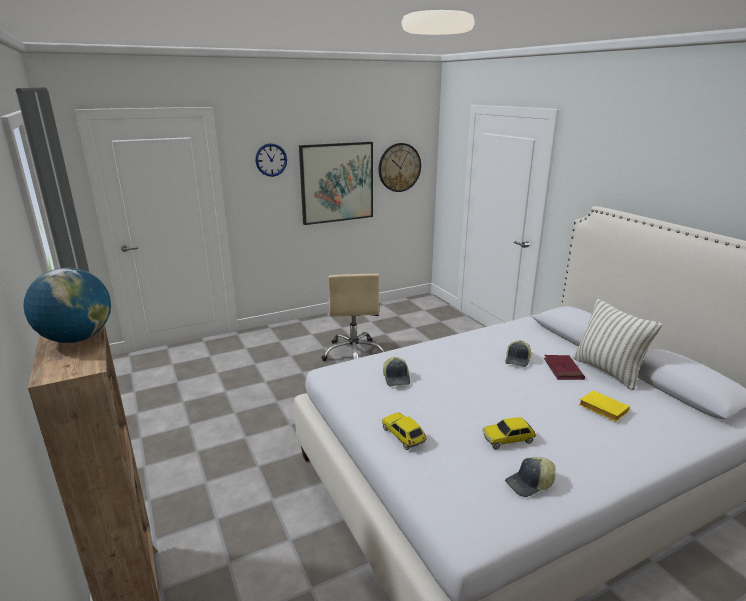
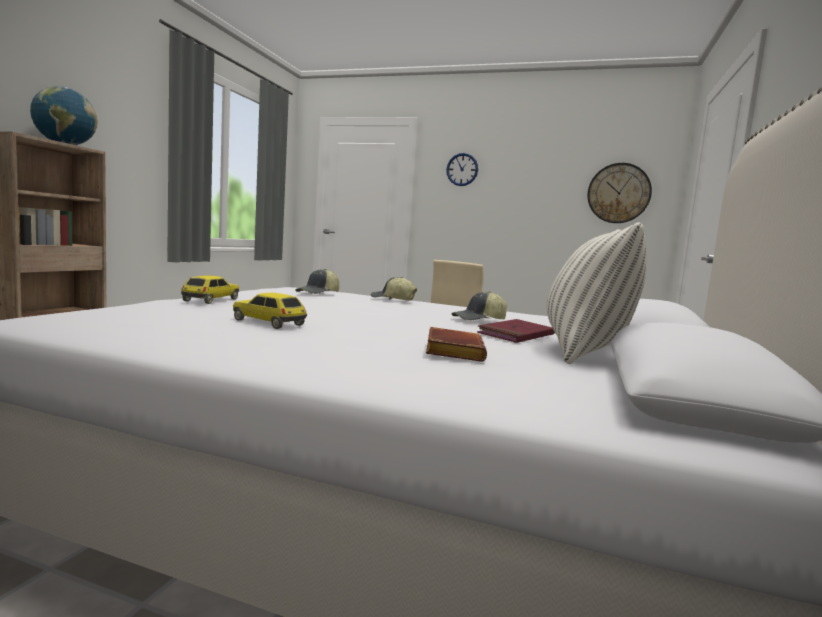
camera: 45 degrees right, 15 degrees down
picture [299,142,373,225] -> none
cap [505,457,555,497] -> cap moved to [371,277,417,301]
yellow book [579,391,630,422] -> brown book [426,327,487,362]

